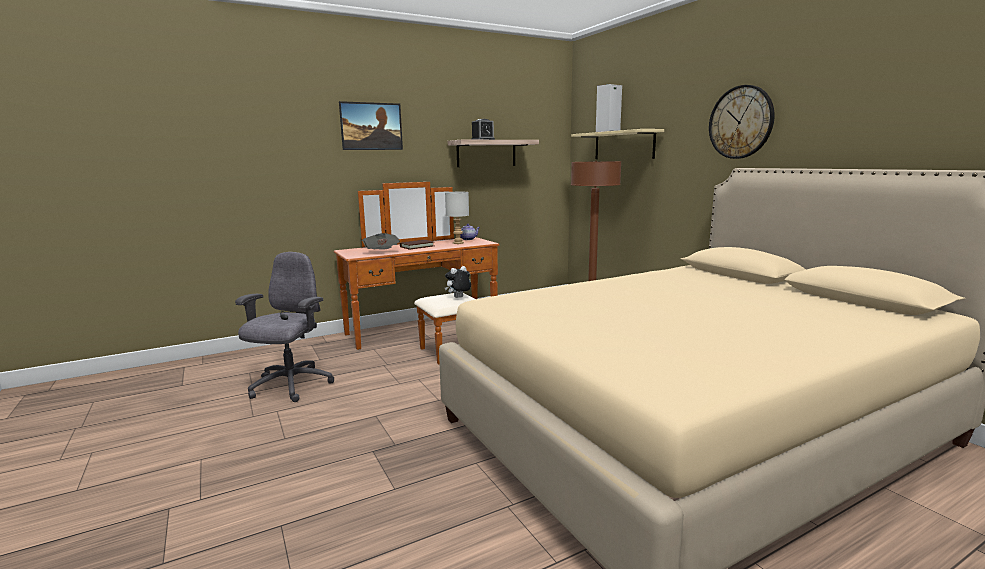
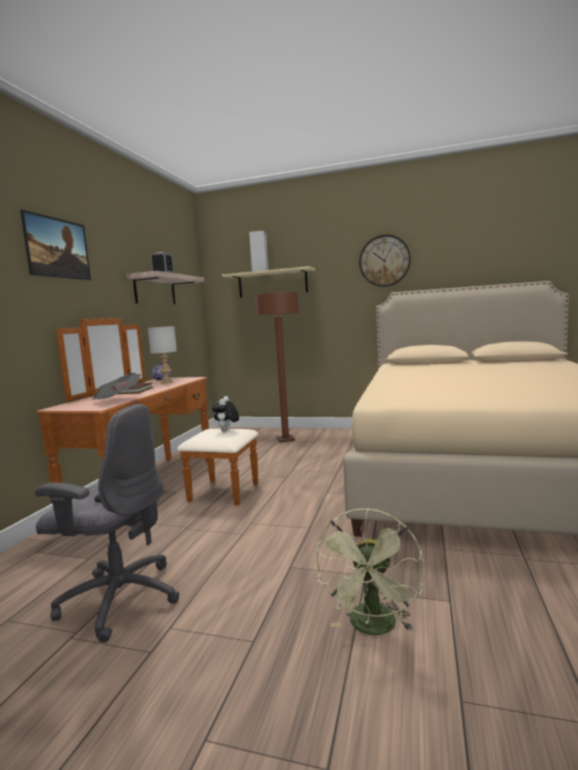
camera: 45 degrees left, 5 degrees down
grey office chair [235,252,334,402] -> grey office chair turned 135 degrees clockwise [35,404,179,643]
none -> green fan [315,508,425,635]

